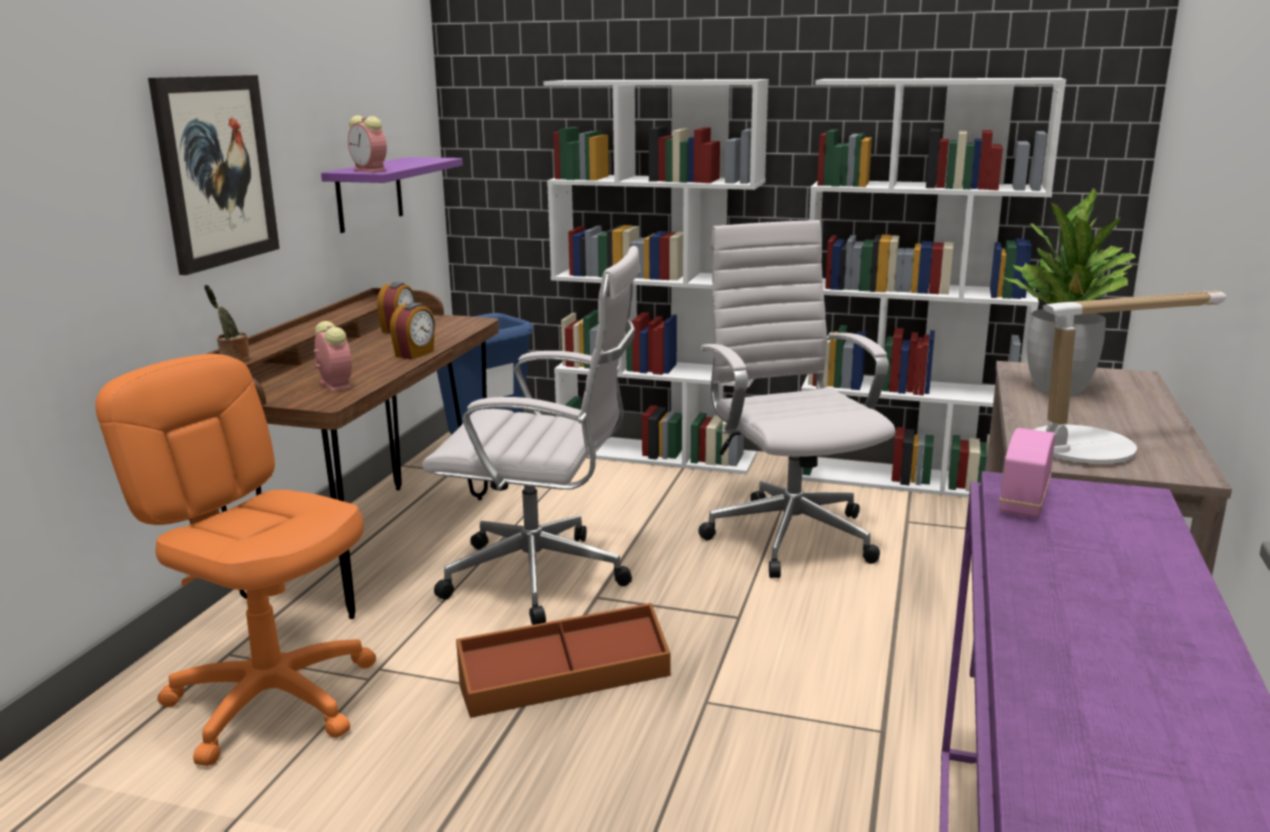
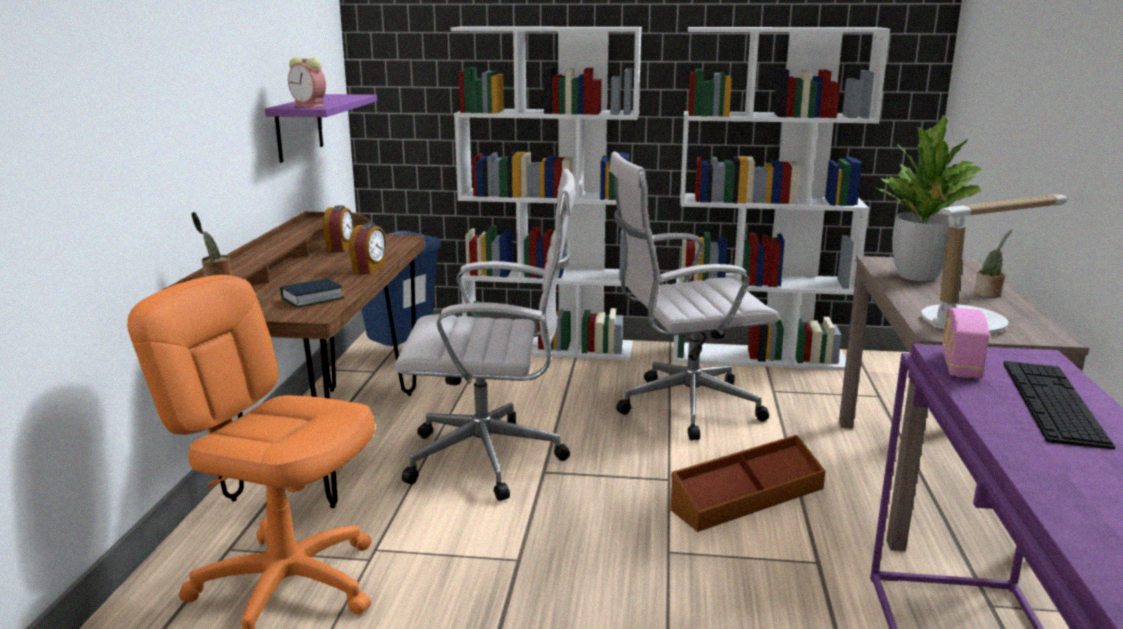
camera: 10 degrees left, 0 degrees up
picture [148,75,280,275] -> none
alarm clock [314,321,352,392] -> book [281,278,344,307]
brown storage box [456,603,670,718] -> brown storage box moved to [670,435,825,532]
white office chair [698,220,895,578] -> white office chair turned 75 degrees counterclockwise [609,152,779,441]
none -> potted plant [974,230,1012,298]
none -> keyboard [1004,361,1115,449]

